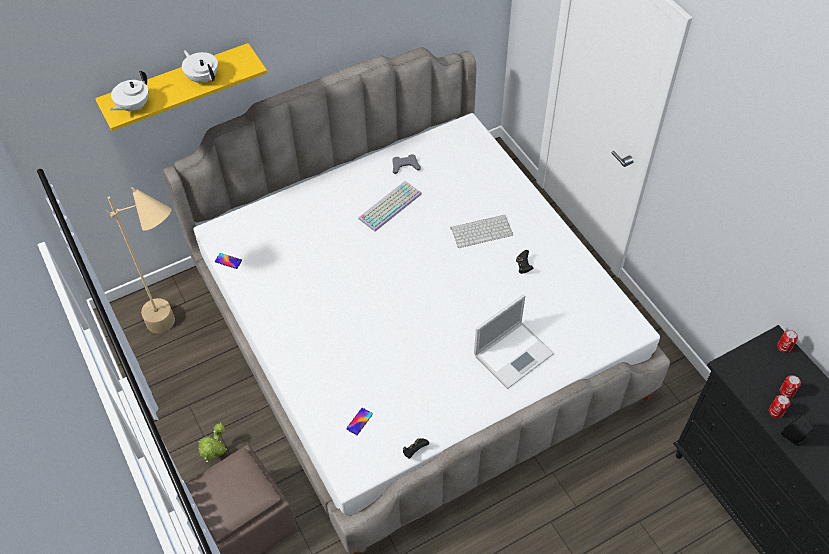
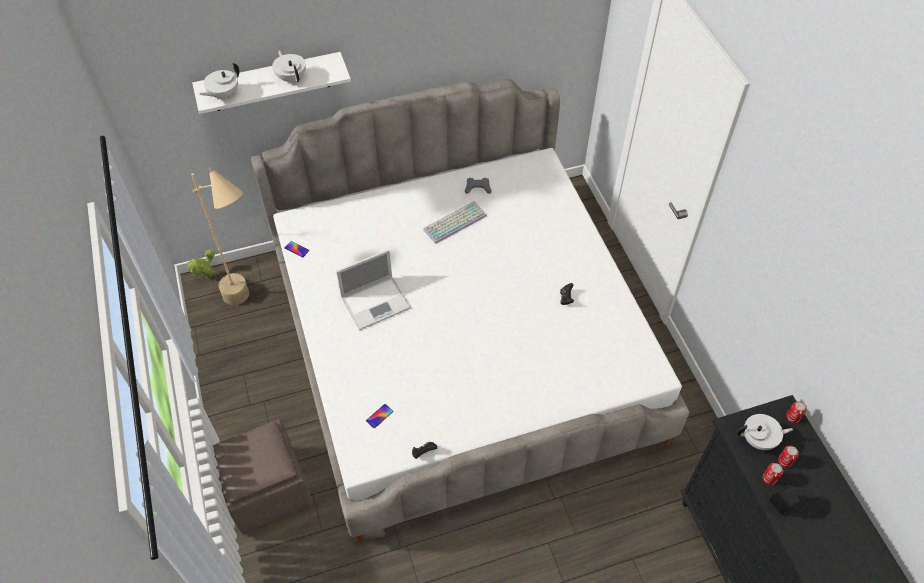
camera: 10 degrees right, 0 degrees up
yellow shelf [95,43,267,131] -> white shelf [192,52,351,114]
potted plant [198,422,227,462] -> potted plant moved to [187,248,215,279]
keyboard [450,215,513,248] -> none
laptop [474,294,554,389] -> laptop moved to [336,249,411,330]
none -> white teapot [737,414,793,450]

